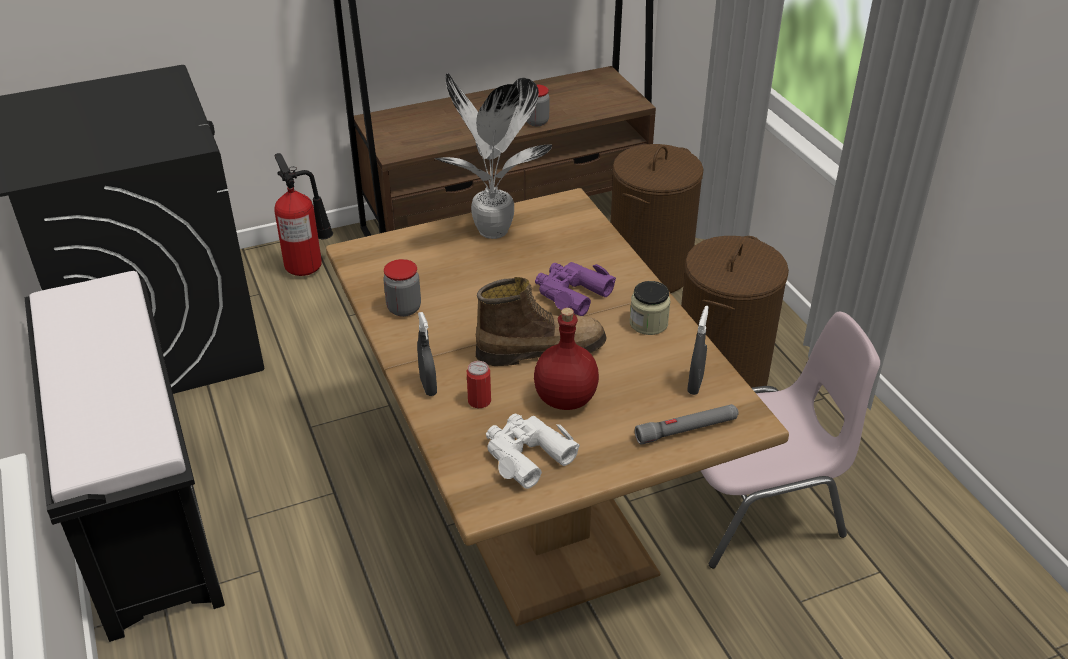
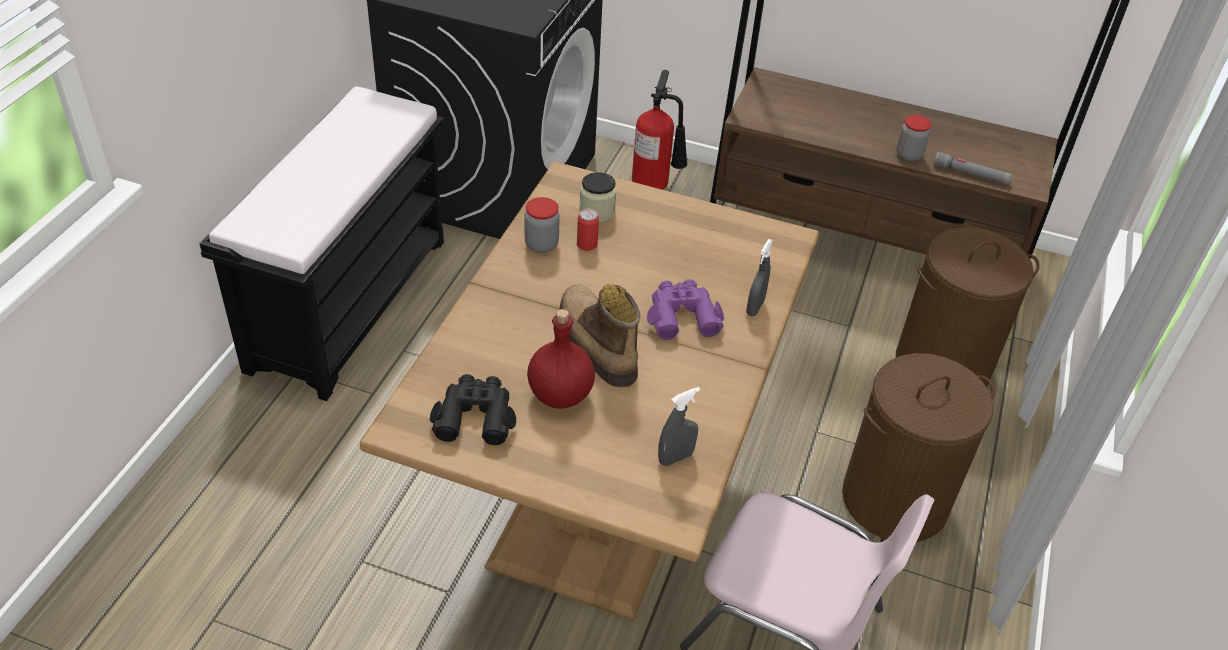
camera: 40 degrees right, 5 degrees up
grey spray bottle [417,312,437,396] -> grey spray bottle moved to [746,239,773,316]
potted plant [435,73,552,239] -> none
can [467,361,491,408] -> can moved to [577,208,599,251]
boot [476,277,607,366] -> boot turned 150 degrees counterclockwise [559,284,640,387]
white binoculars [486,414,580,489] -> black binoculars [430,374,516,445]
jar [630,281,670,335] -> jar moved to [579,172,617,222]
grey flashlight [635,404,739,445] -> grey flashlight moved to [934,152,1013,184]

